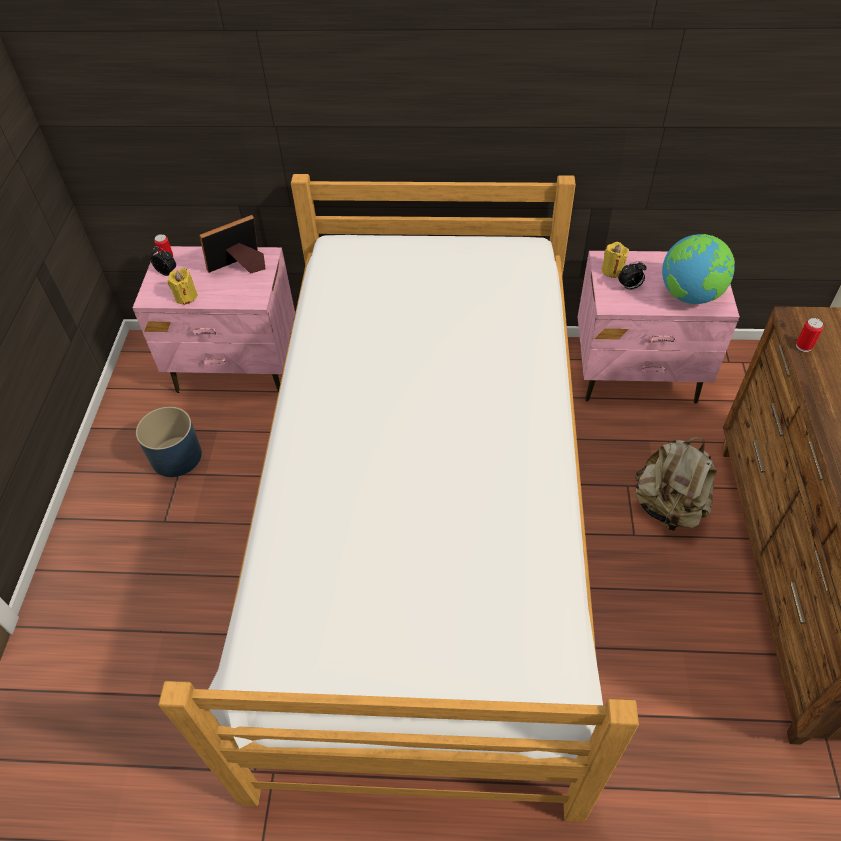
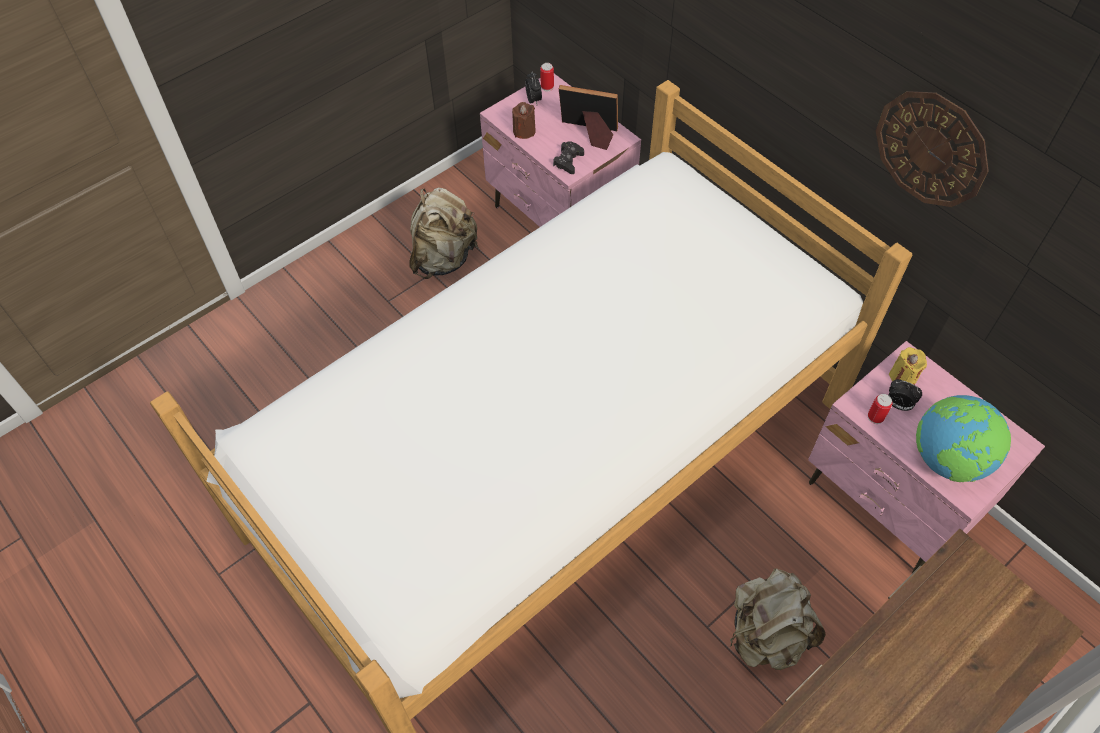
camera: 45 degrees right, 5 degrees up
blue planter [136,407,202,477] -> beige backpack [410,187,479,279]
yellow candle [168,268,198,305] -> brown candle [512,102,536,139]
can [796,318,823,352] -> can moved to [868,394,892,424]
none -> black game controller [553,141,584,174]
none -> wall clock [876,91,989,207]

